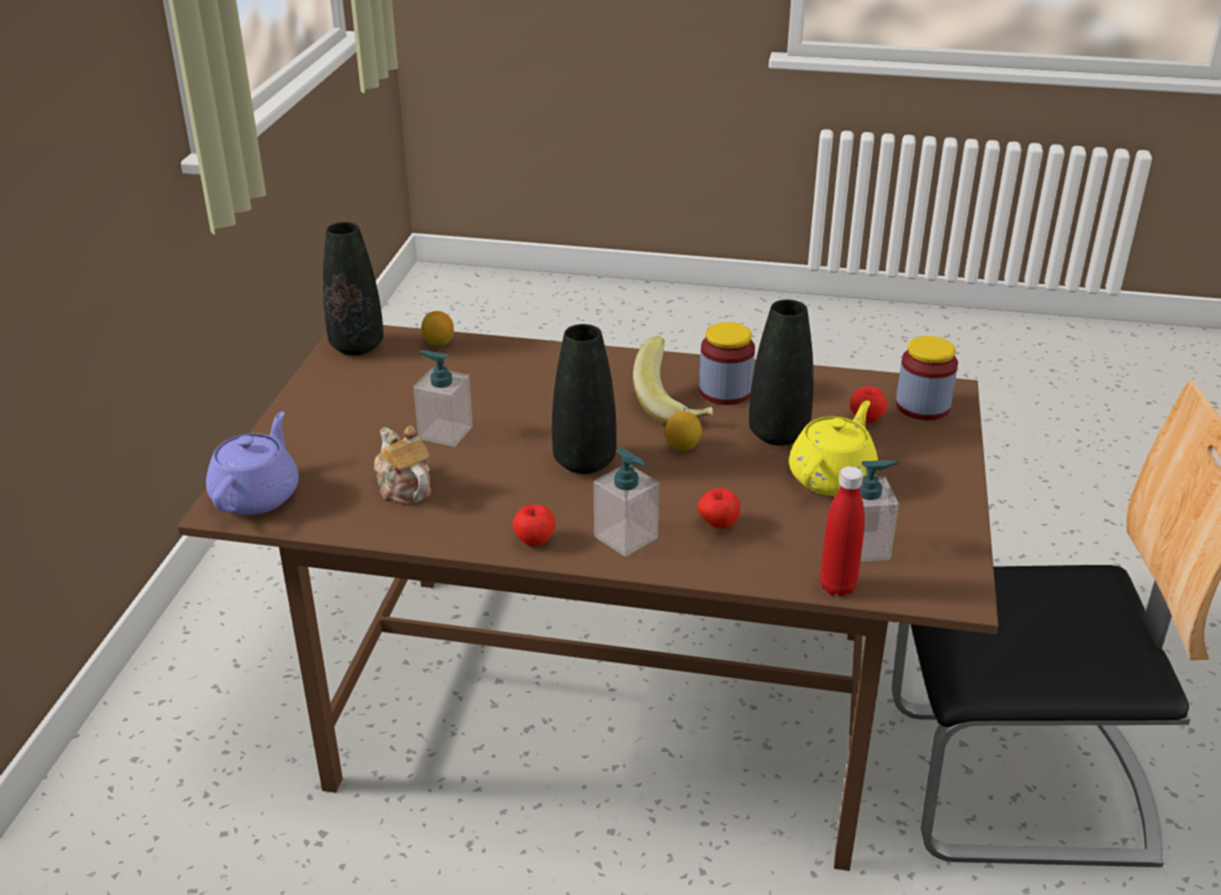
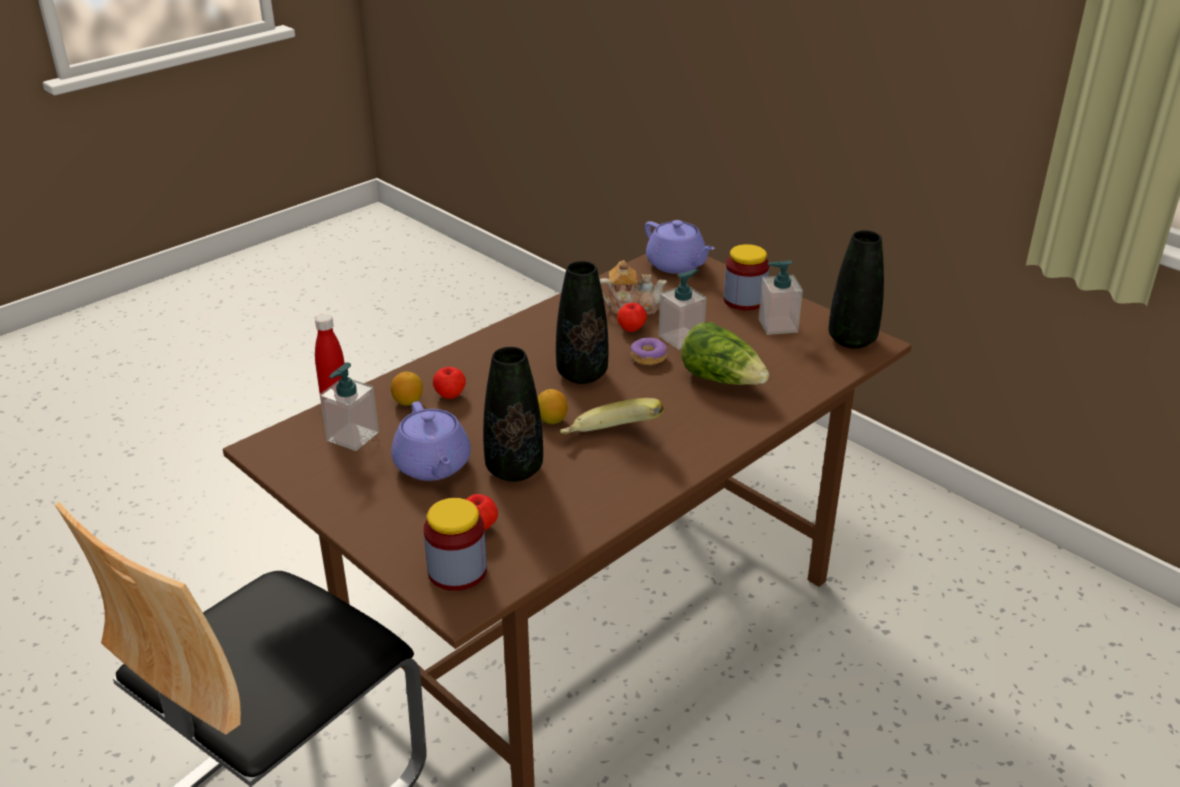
camera: 125 degrees right, 0 degrees up
lemon [421,311,454,346] -> lemon moved to [391,372,423,406]
apple [513,504,555,546] -> apple moved to [617,303,647,332]
soap dispenser [594,448,659,557] -> soap dispenser moved to [758,260,803,335]
jar [699,322,755,405] -> jar moved to [724,244,769,311]
yellow teapot [789,400,878,496] -> purple teapot [391,401,471,481]
none -> donut [631,338,668,365]
none -> lettuce [681,322,769,385]

